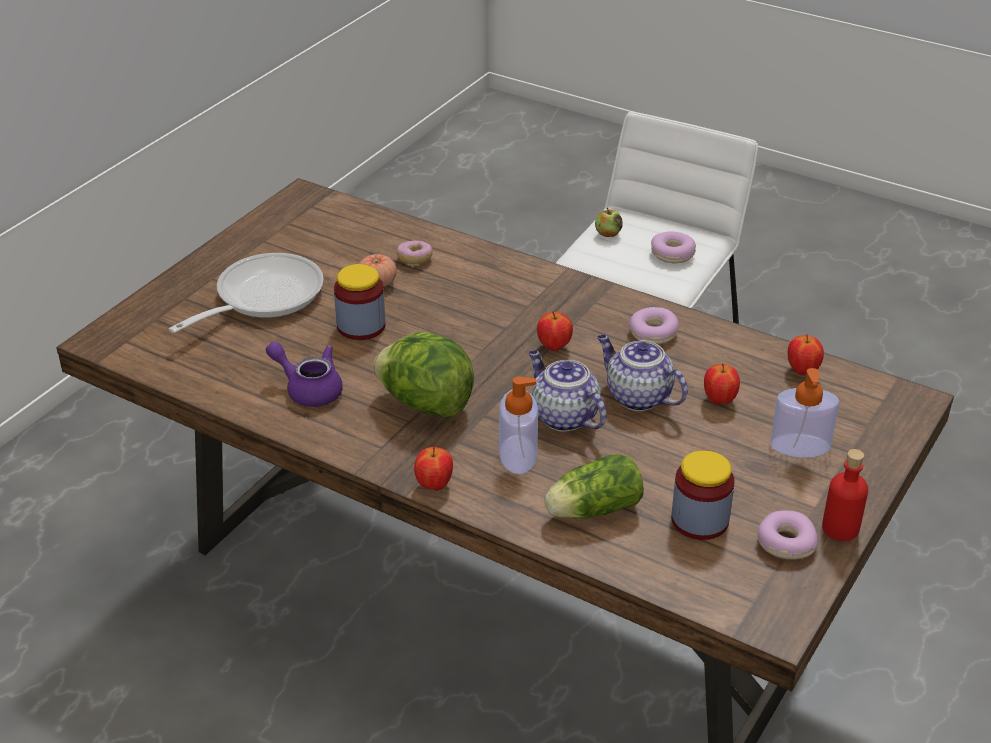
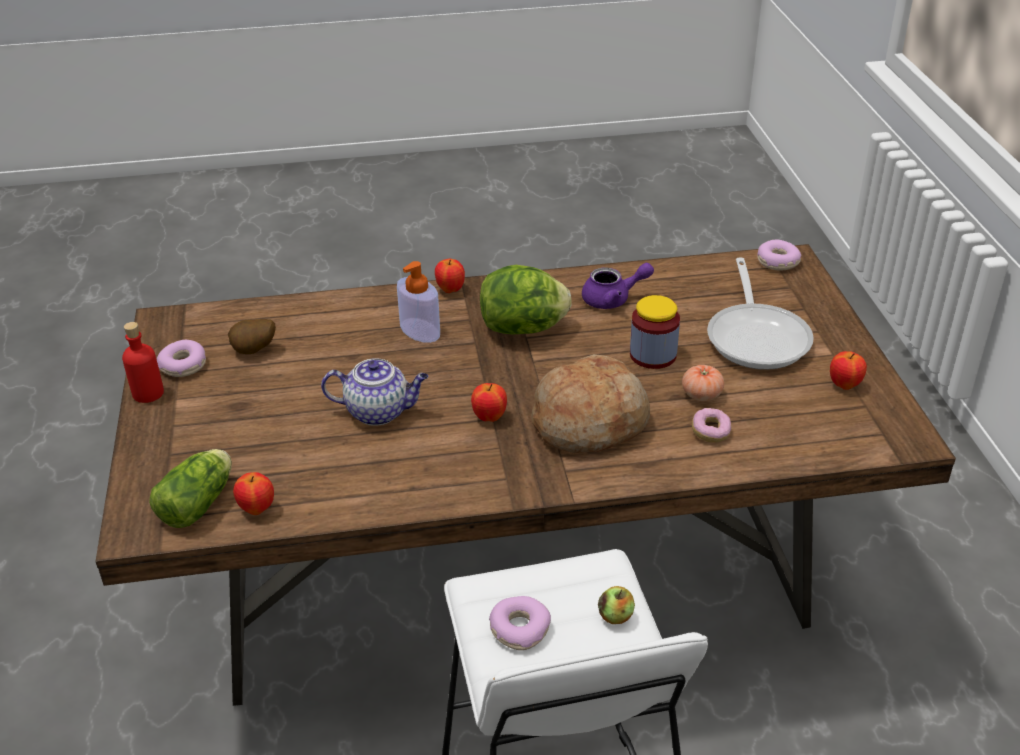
camera: 140 degrees right, 0 degrees up
teapot [529,350,607,432] -> none
lettuce [544,454,644,519] -> lettuce moved to [149,449,232,528]
donut [628,307,679,344] -> donut moved to [757,240,802,271]
jar [672,450,734,540] -> potato [228,319,276,354]
apple [704,364,740,405] -> apple moved to [830,351,867,390]
soap dispenser [770,368,840,458] -> none
none -> bread [532,354,650,453]

